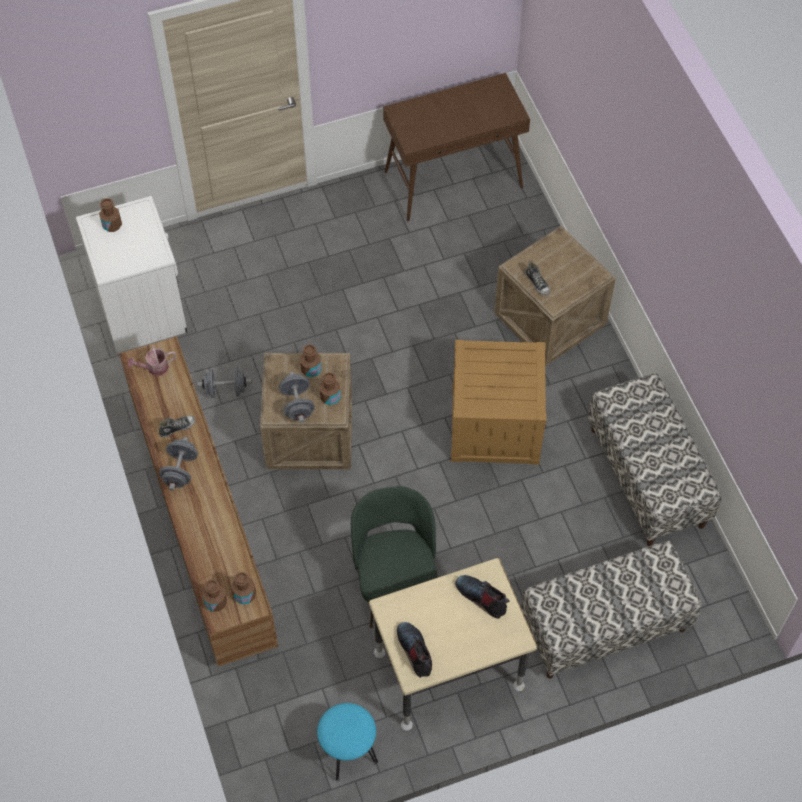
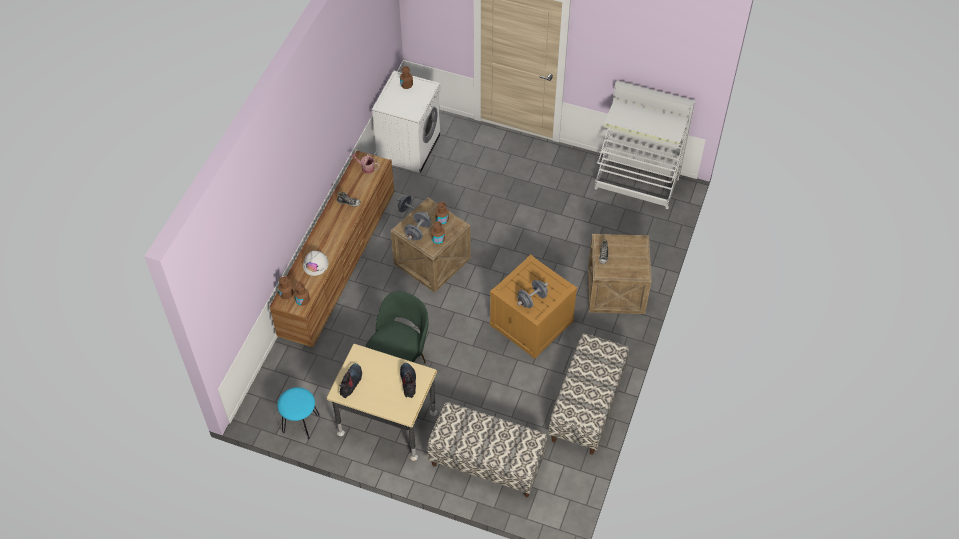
camera: 40 degrees right, 5 degrees down
grey dumbbell [159,437,198,491] -> grey dumbbell moved to [517,280,548,308]
brown console table [383,73,530,221] -> white shoe rack [594,81,695,209]
none -> white hard hat [303,251,329,276]

